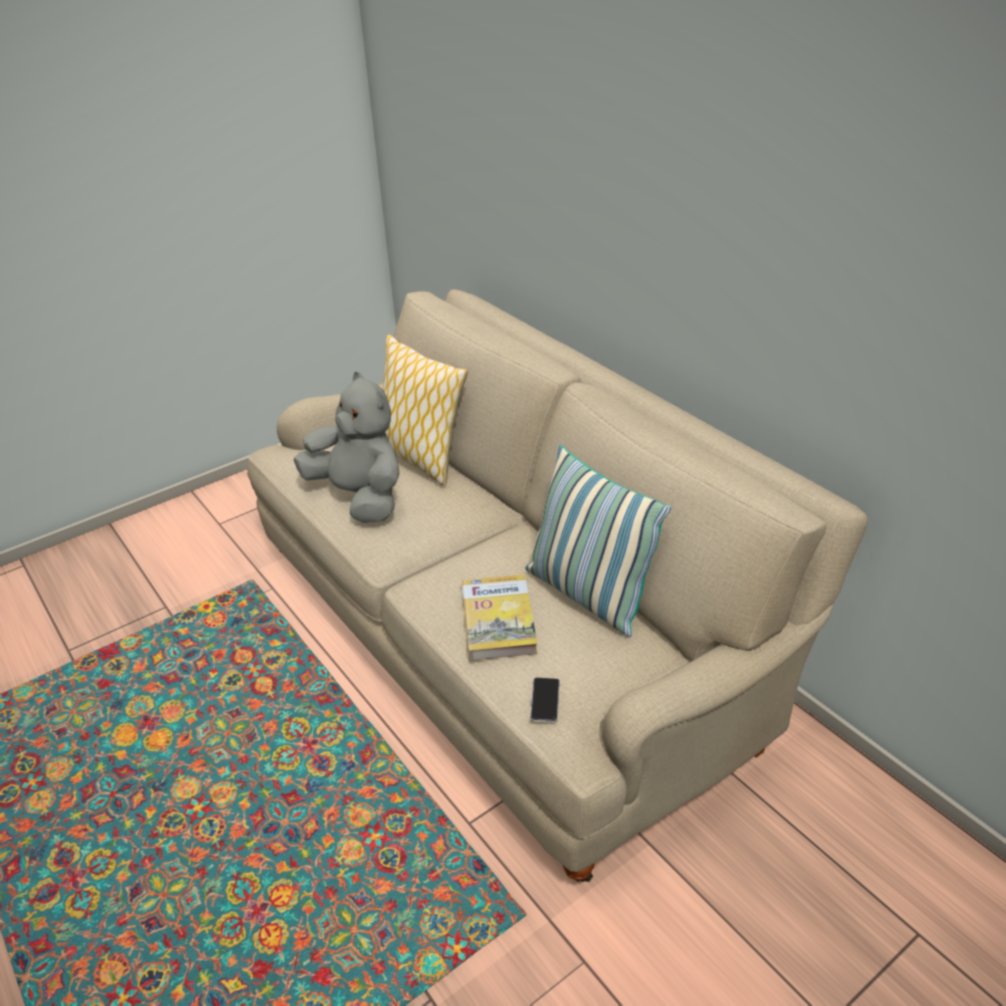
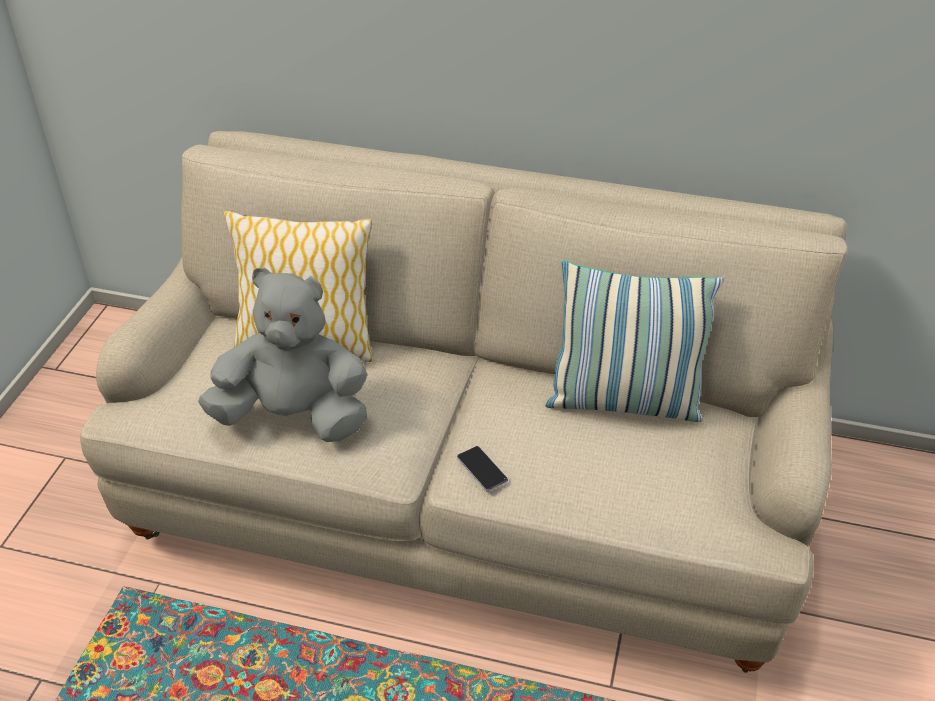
camera: 40 degrees left, 5 degrees up
book [462,574,538,661] -> none
phone [530,678,560,722] -> phone moved to [457,446,508,492]

